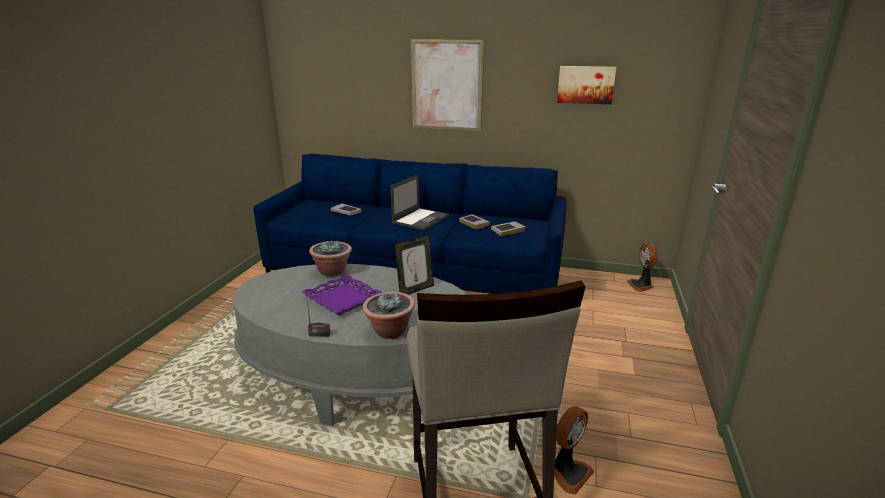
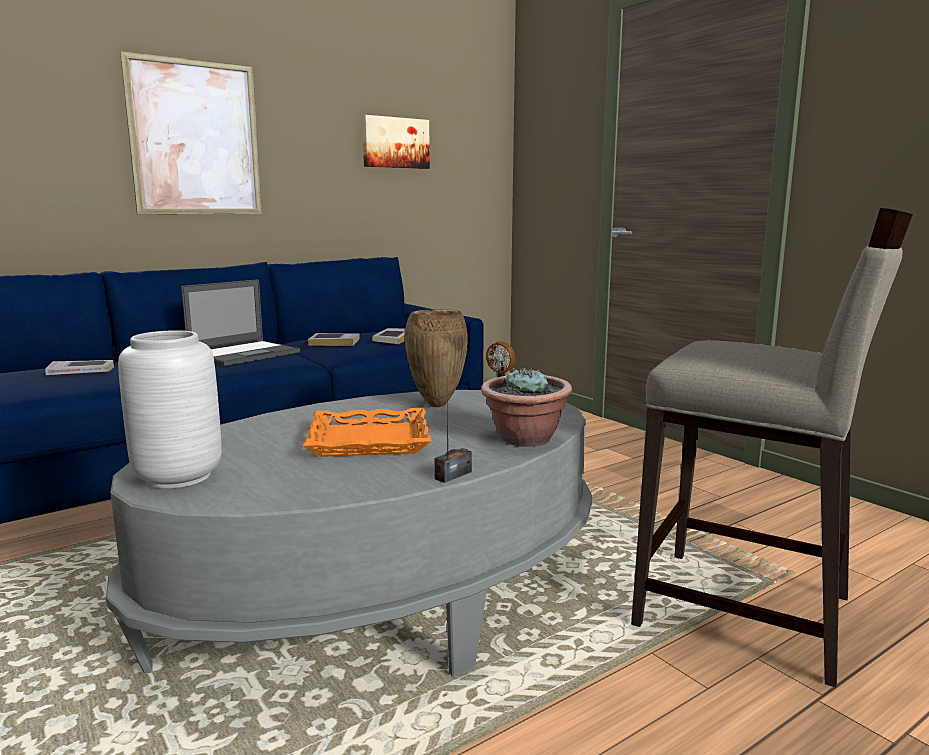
camera: 50 degrees left, 10 degrees down
purple tray [302,274,383,315] -> orange tray [302,408,431,457]
potted plant [309,239,352,277] -> none
laptop [391,174,449,230] -> laptop turned 60 degrees clockwise [181,279,300,366]
picture frame [394,234,434,295] -> brown vase [404,309,468,407]
fan [554,406,594,494] -> none
none -> grey vase [118,330,222,489]

